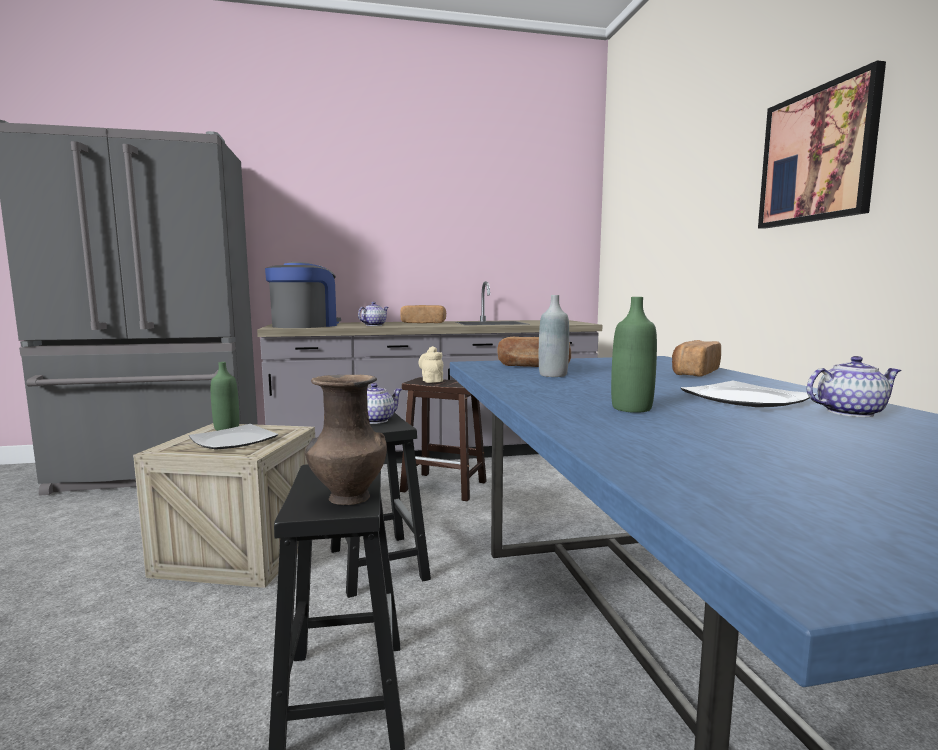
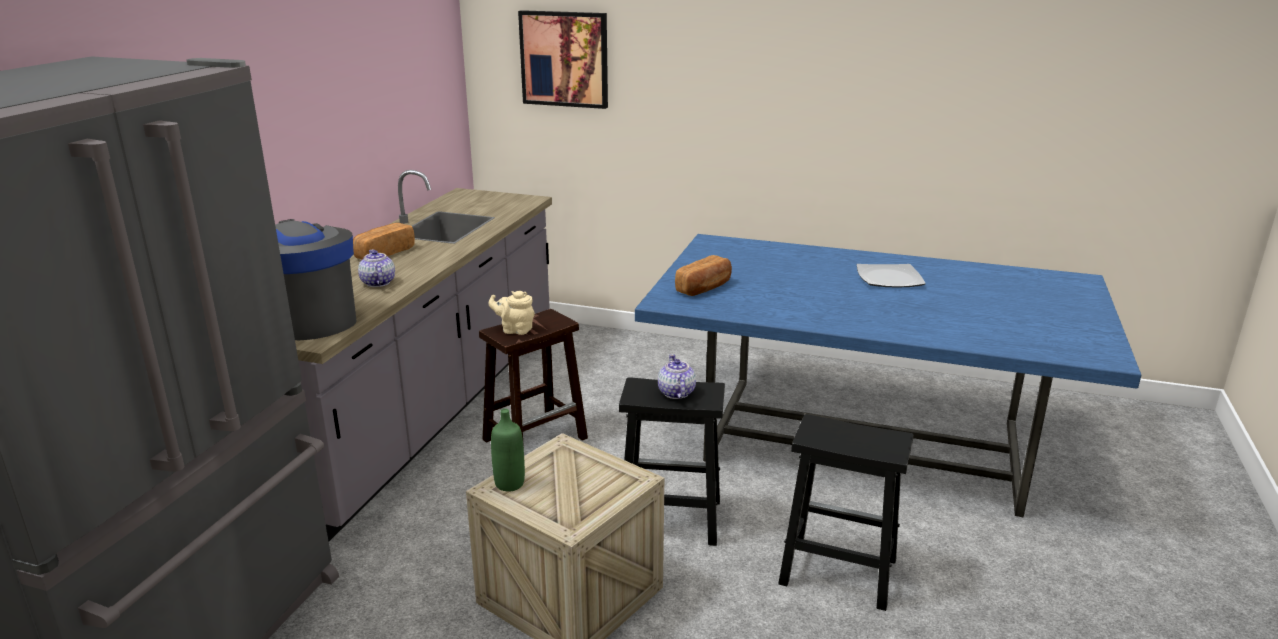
camera: 60 degrees left, 15 degrees up
plate [189,424,278,449] -> none
brown vase [305,375,387,505] -> none
grey bottle [539,295,569,377] -> none
green bottle [611,297,657,413] -> none
bread [672,340,721,377] -> none
picture [758,61,886,229] -> picture moved to [518,10,608,109]
teapot [806,356,902,417] -> none

